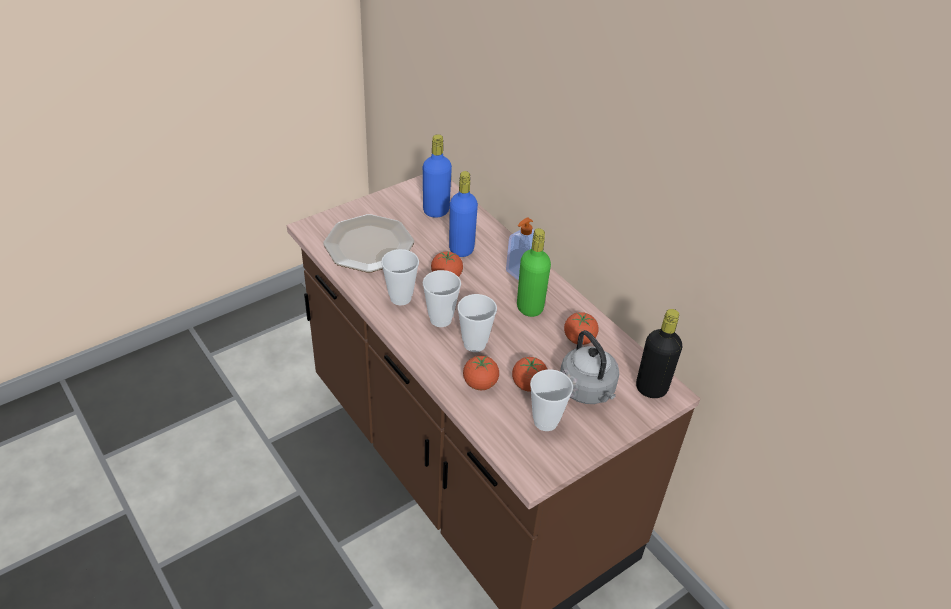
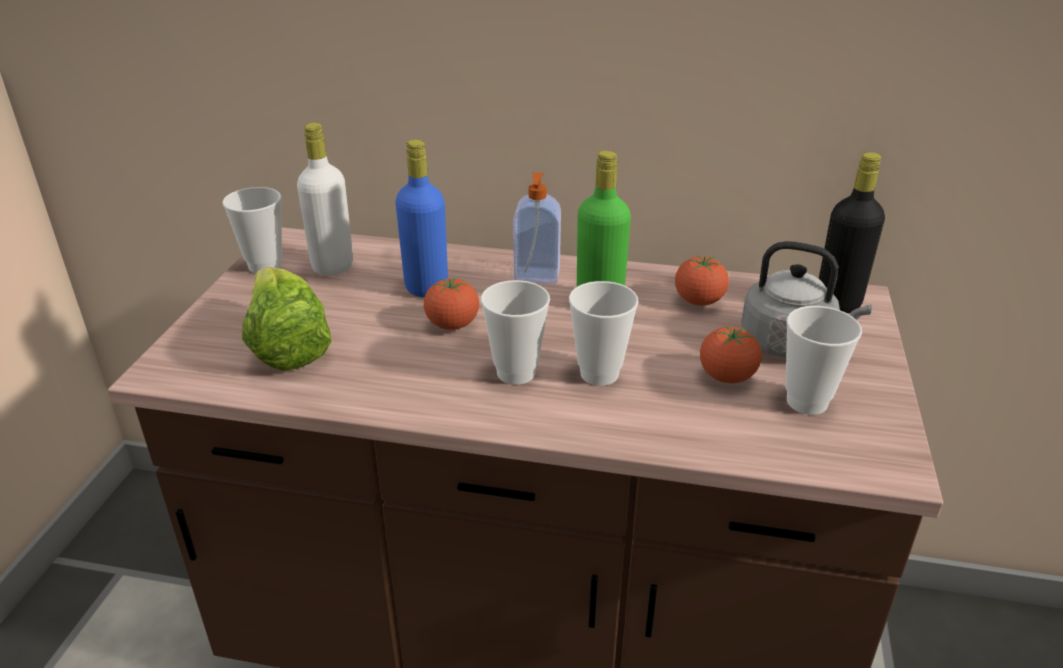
camera: 40 degrees left, 10 degrees down
plate [323,214,414,273] -> lettuce [242,267,331,371]
cup [381,249,419,305] -> cup moved to [222,187,282,273]
blue bottle [423,134,452,218] -> white bottle [297,123,353,276]
tomato [463,356,499,390] -> none

